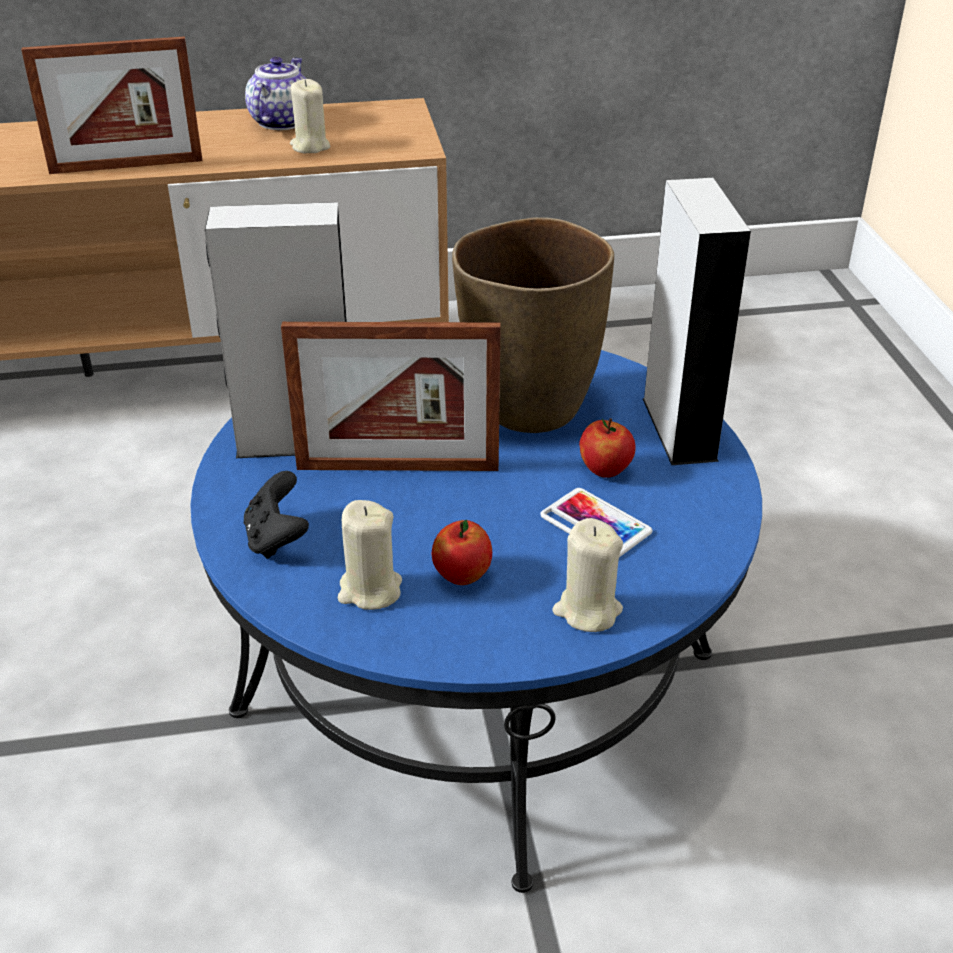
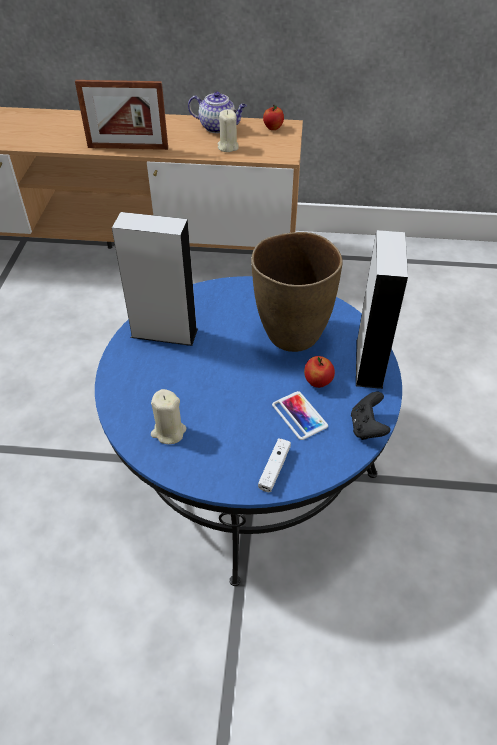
camera: 15 degrees right, 10 degrees up
black game controller [244,471,309,559] -> black game controller moved to [351,392,390,440]
teapot [245,57,307,130] -> teapot turned 75 degrees clockwise [188,91,247,133]
picture frame [281,322,501,471] -> none
apple [432,520,492,585] -> apple moved to [263,105,284,130]
beige candle [552,518,623,632] -> white game controller [258,438,291,492]

